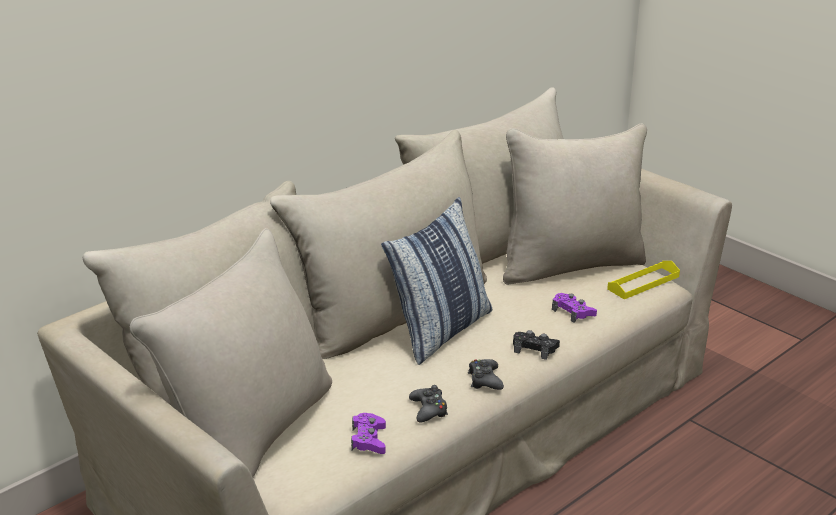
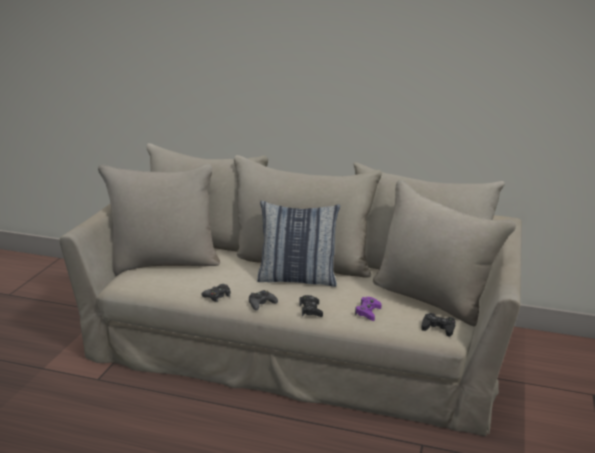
camera: 60 degrees right, 5 degrees down
purple game controller [351,413,386,454] -> none
yellow tray [607,261,680,299] -> black game controller [421,313,456,337]

